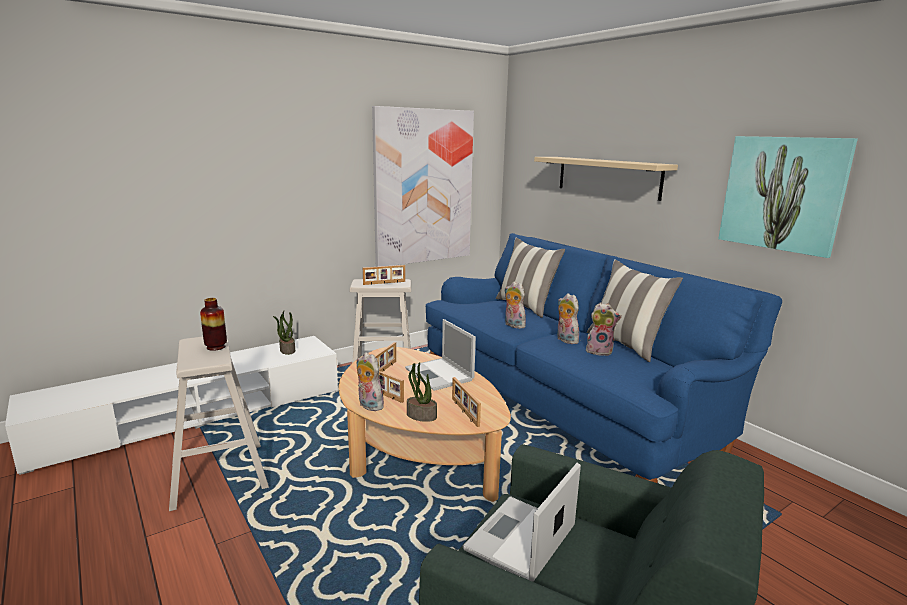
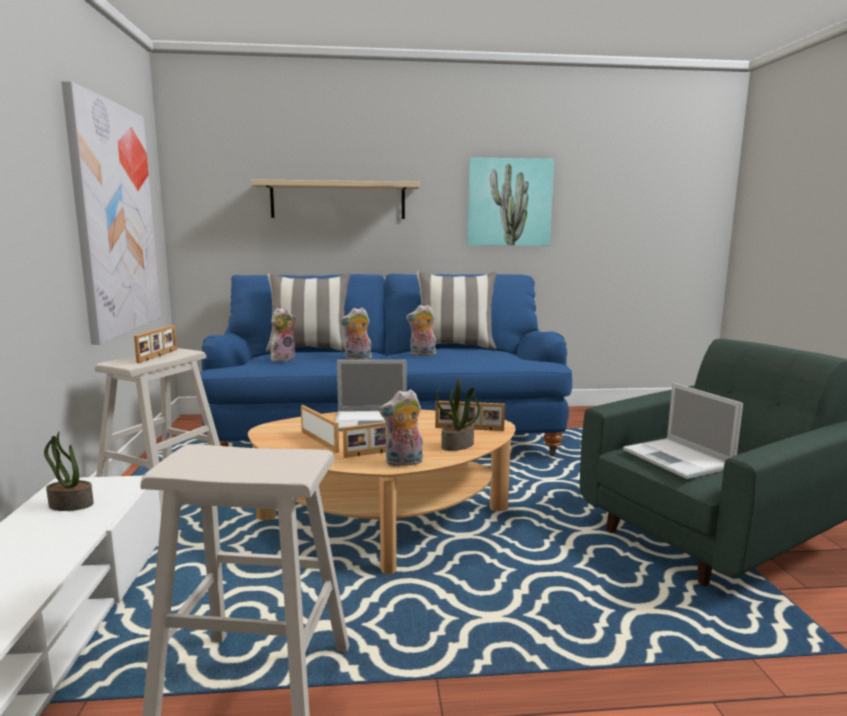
camera: 60 degrees left, 5 degrees down
vase [200,298,227,351] -> none
plush toy [585,303,622,356] -> plush toy moved to [270,308,296,362]

